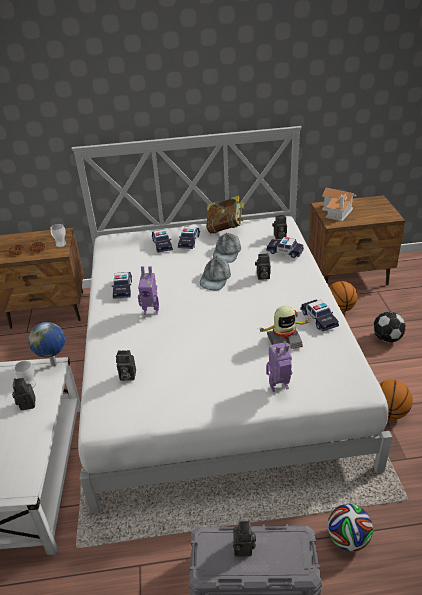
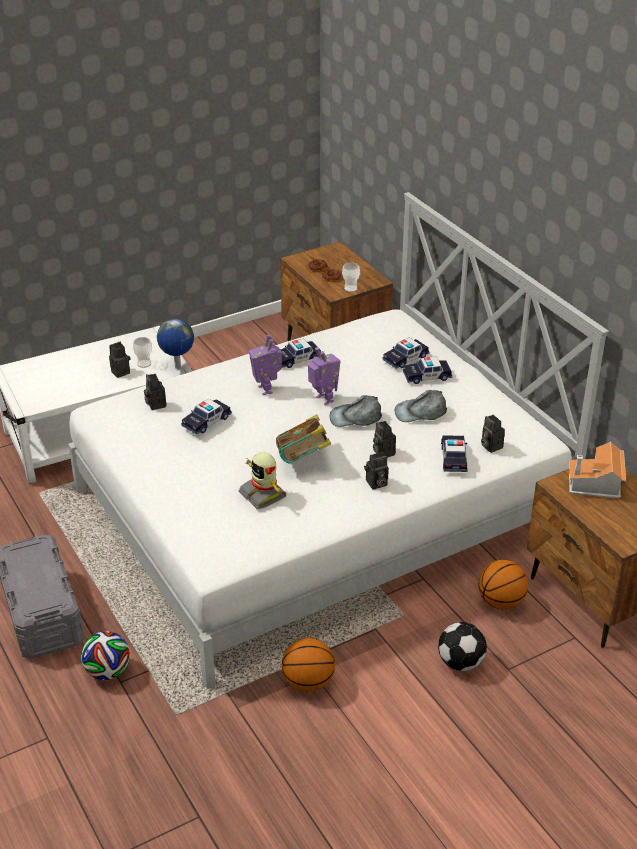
camera: 65 degrees right, 0 degrees up
book [206,195,244,234] -> book moved to [276,414,331,463]
camera [233,520,256,557] -> camera moved to [364,452,389,489]
toy robot [266,343,292,392] -> toy robot moved to [308,347,341,405]
toy car [300,300,339,332] -> toy car moved to [181,398,232,435]

